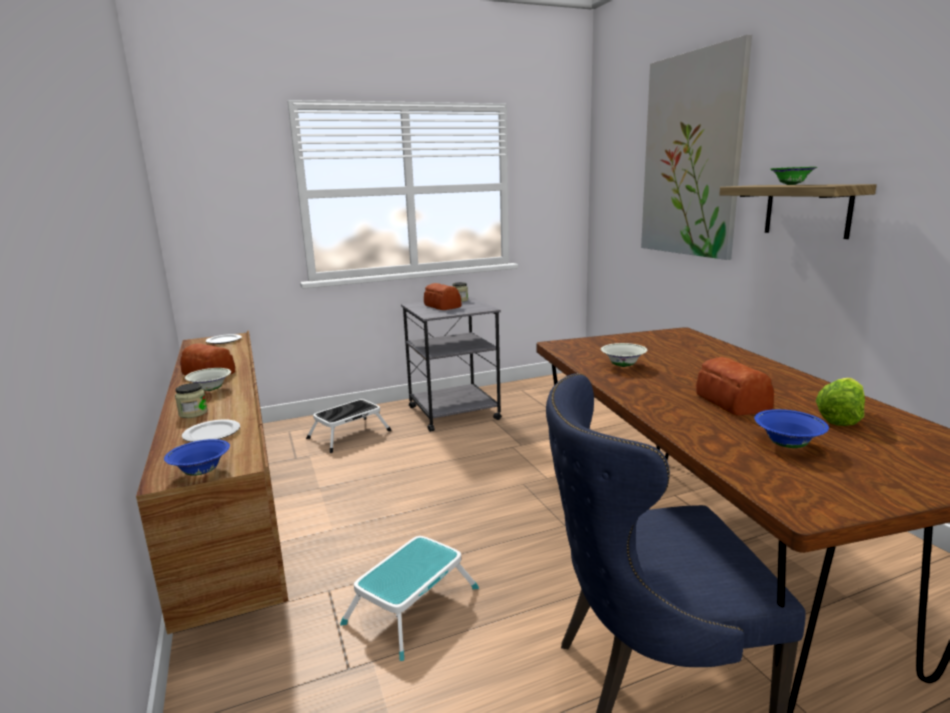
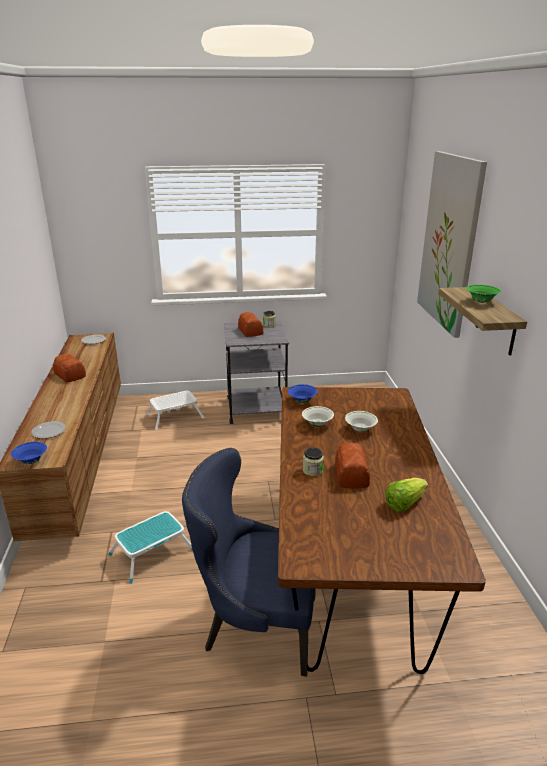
camera: 15 degrees right, 10 degrees up
jar [175,383,208,418] -> jar moved to [303,448,324,476]
white bowl [185,368,231,391] -> white bowl moved to [345,411,378,432]
black step ladder [306,399,392,453] -> white step ladder [145,391,205,430]
blue bowl [754,409,829,448] -> blue bowl moved to [288,384,318,403]

